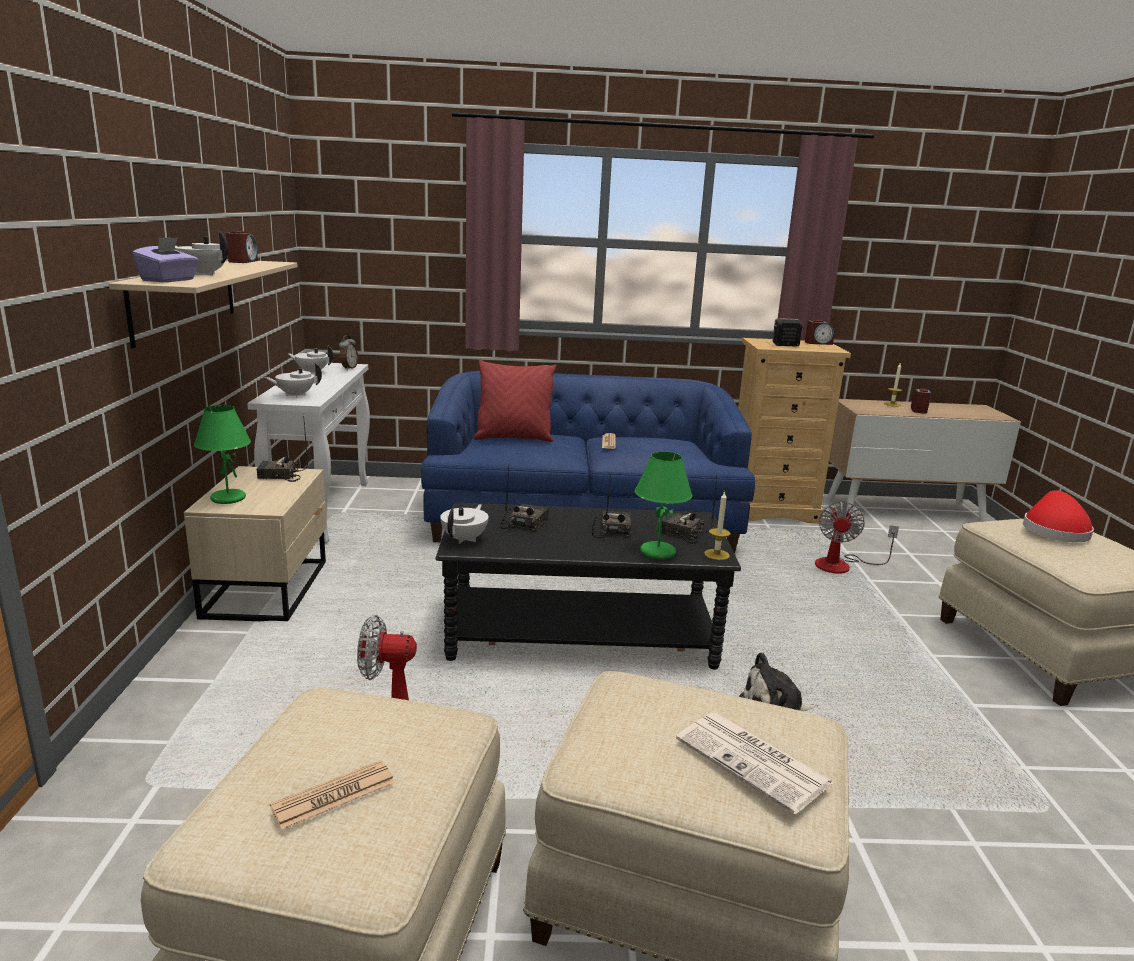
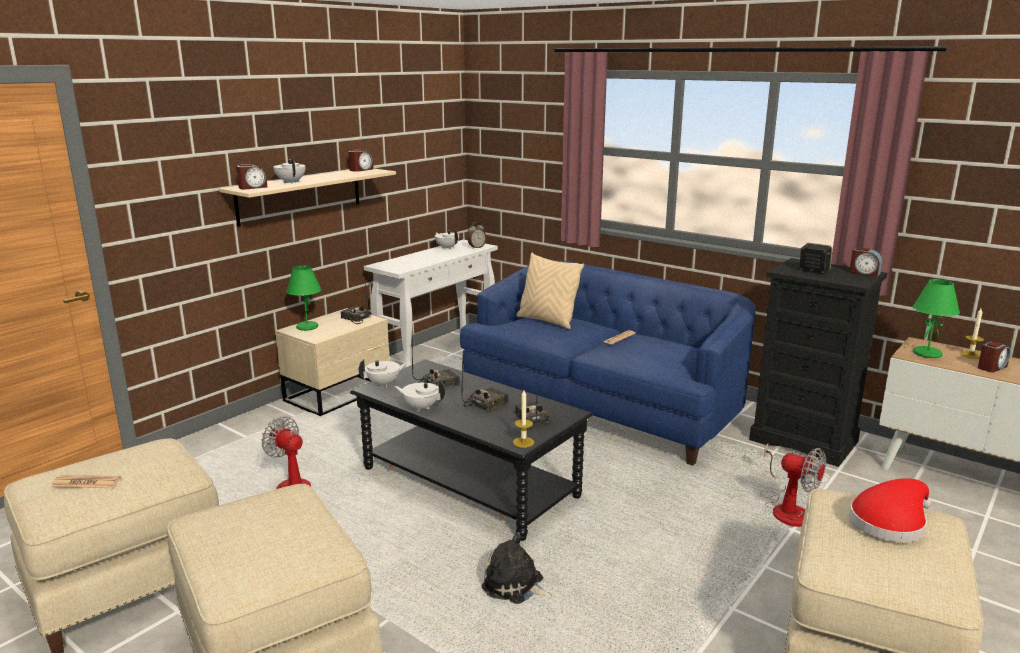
camera: 40 degrees right, 0 degrees up
purple tissue box [132,237,198,283] -> alarm clock [236,164,267,190]
white teapot [264,363,322,398] -> white teapot moved to [394,380,445,411]
red pillow [473,360,556,442] -> beige pillow [516,253,584,329]
green table lamp [635,451,692,559] -> green table lamp moved to [913,279,960,358]
newspaper [676,712,834,814] -> none
beige dresser [738,338,851,523] -> black dresser [749,258,887,467]
fan [815,502,899,574] -> fan turned 105 degrees counterclockwise [762,443,826,527]

